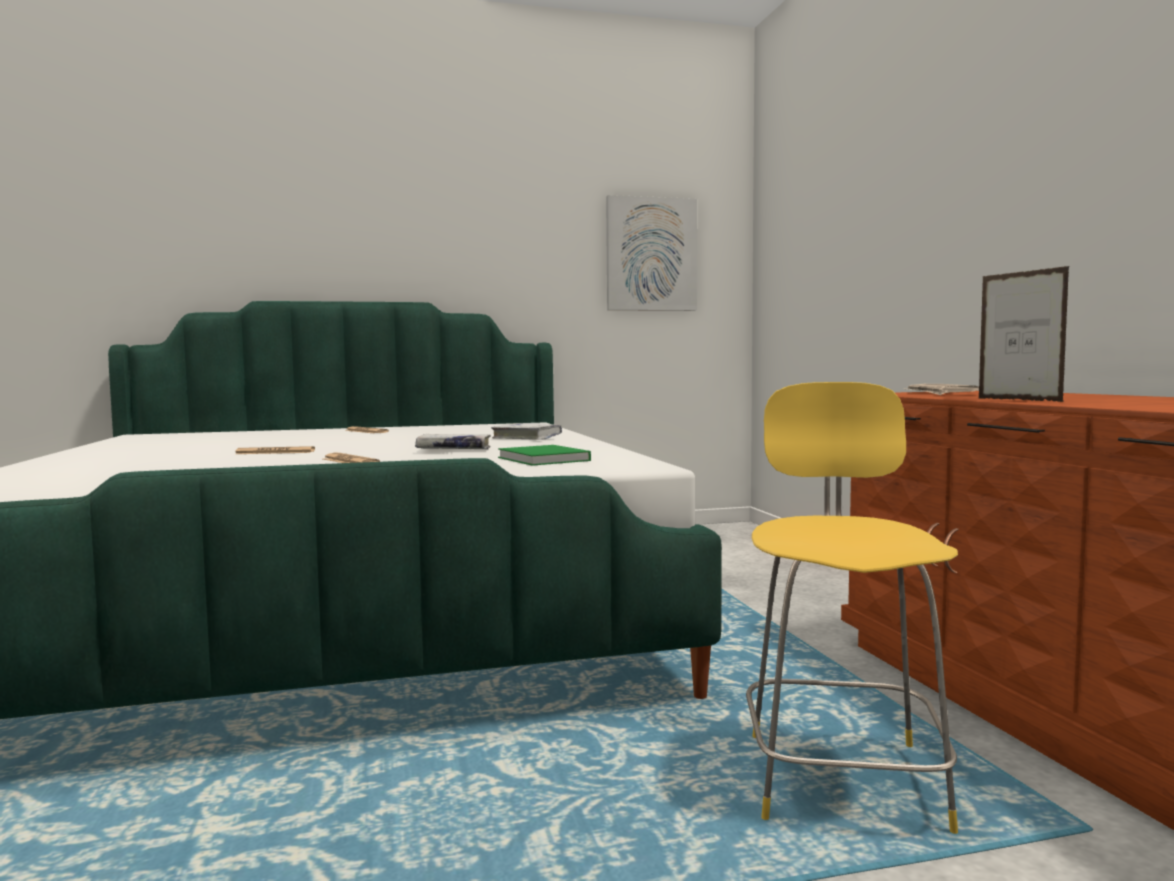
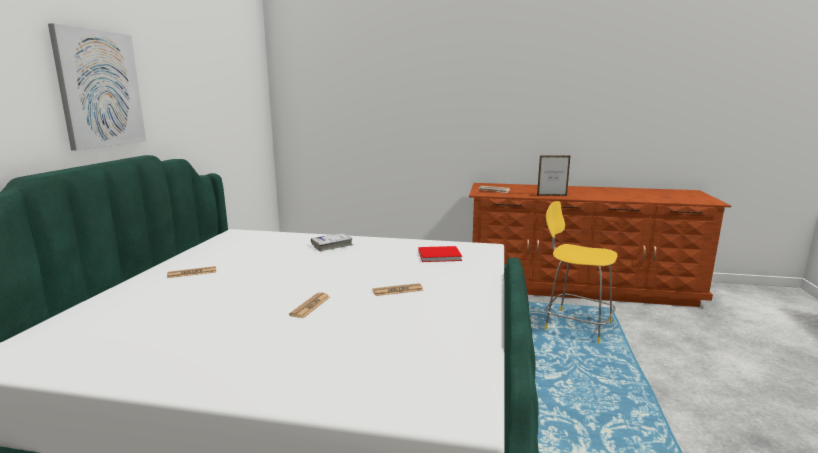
camera: 65 degrees left, 10 degrees up
white book [415,434,491,449] -> none
green book [498,445,591,466] -> red book [419,246,462,262]
picture [606,195,697,311] -> picture moved to [48,23,146,151]

